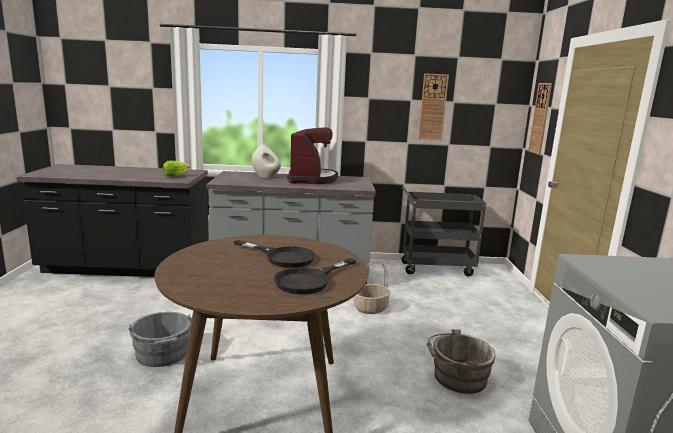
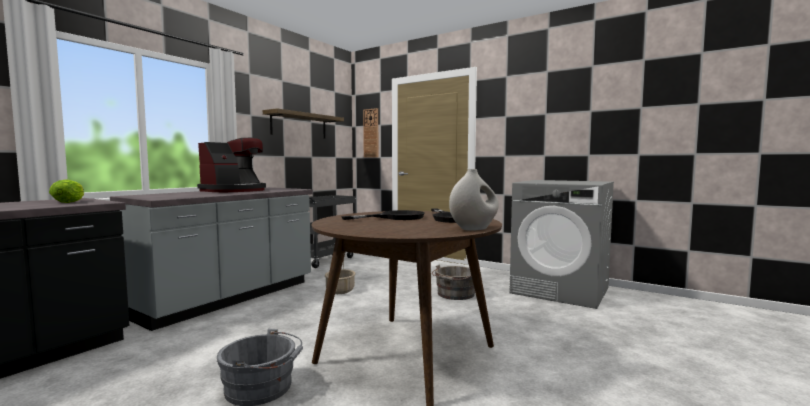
camera: 55 degrees left, 10 degrees down
white vase [252,143,281,178] -> white vase moved to [449,169,499,231]
coffee machine [287,127,338,184] -> coffee machine turned 90 degrees clockwise [197,138,266,192]
wall clock [418,73,449,140] -> shelf [263,108,344,139]

